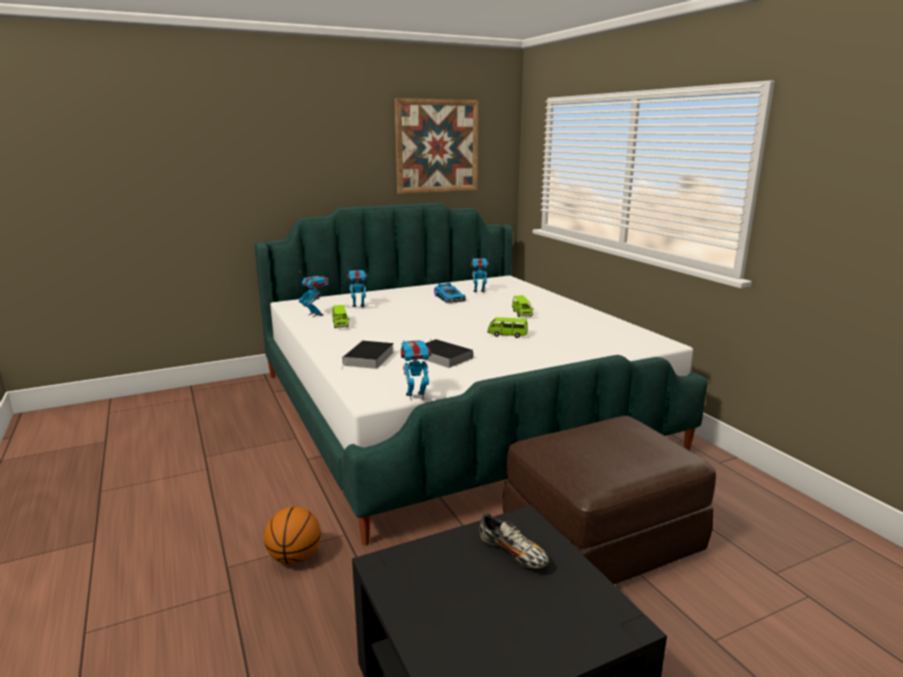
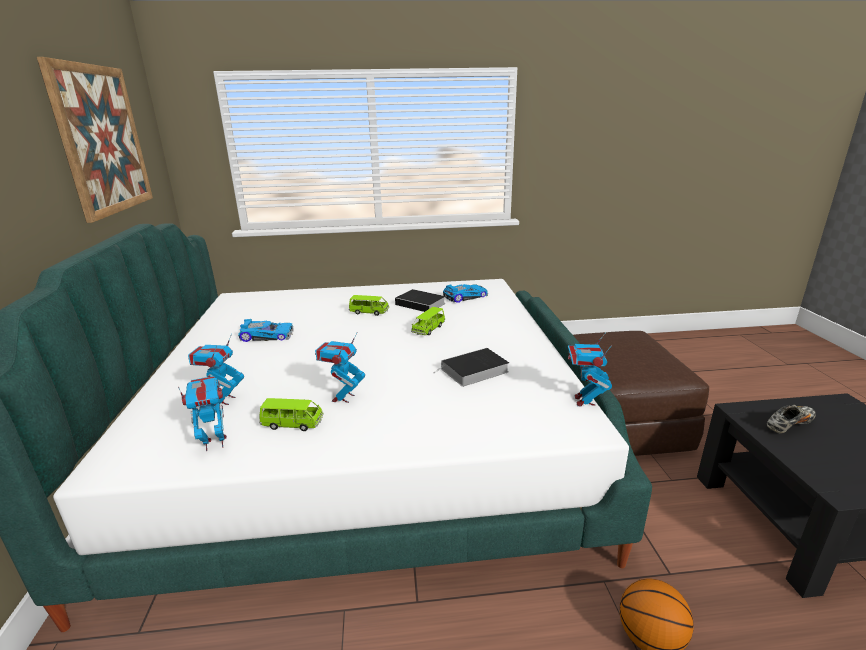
camera: 70 degrees left, 5 degrees up
book [341,341,394,369] -> book moved to [395,289,446,312]
toy robot [471,255,489,294] -> toy robot moved to [315,332,365,403]
none -> toy car [443,284,488,303]

